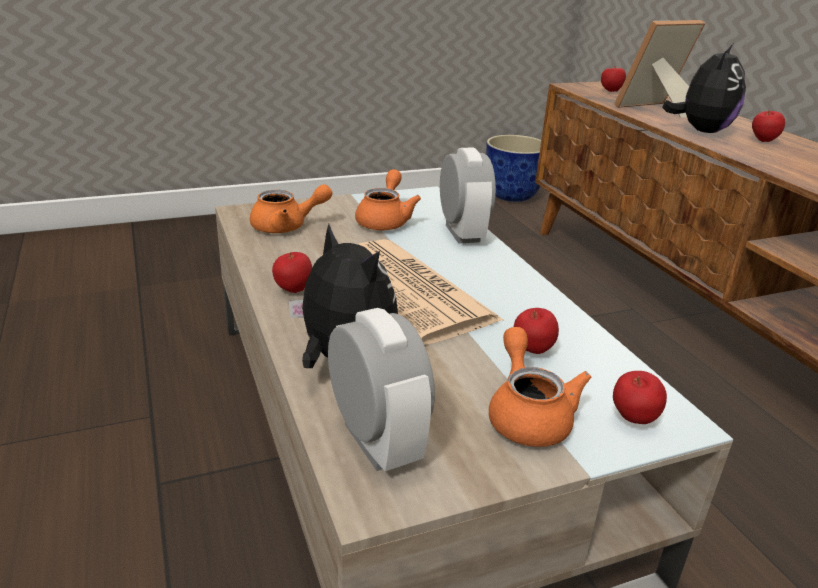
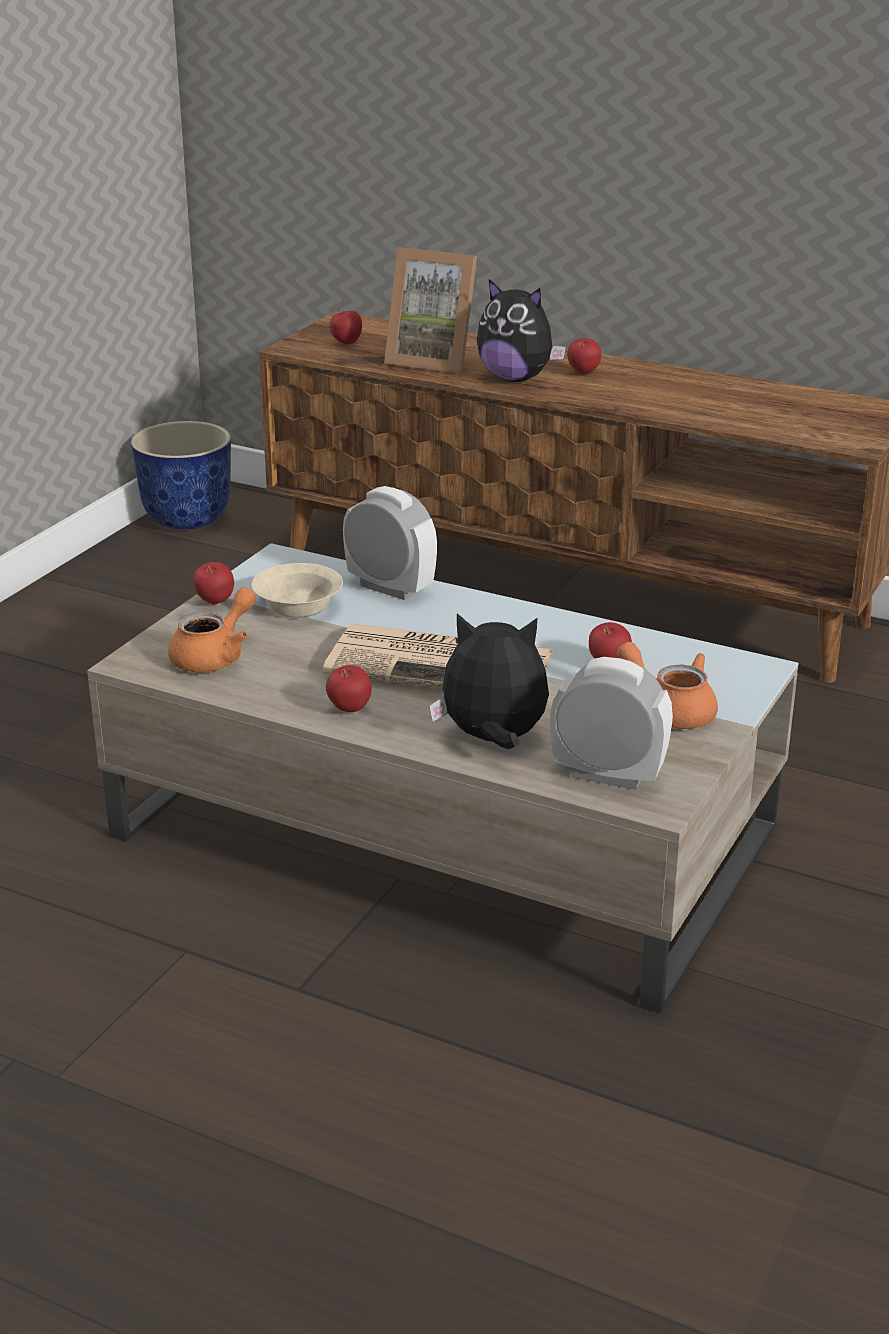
camera: 40 degrees left, 0 degrees up
orange teapot [355,169,421,230] -> beige bowl [251,563,343,618]
apple [613,371,667,424] -> apple moved to [193,562,234,605]
picture frame [614,20,705,117] -> picture frame turned 90 degrees counterclockwise [384,247,477,374]
plush toy [662,44,746,133] -> plush toy turned 135 degrees clockwise [477,279,566,382]

